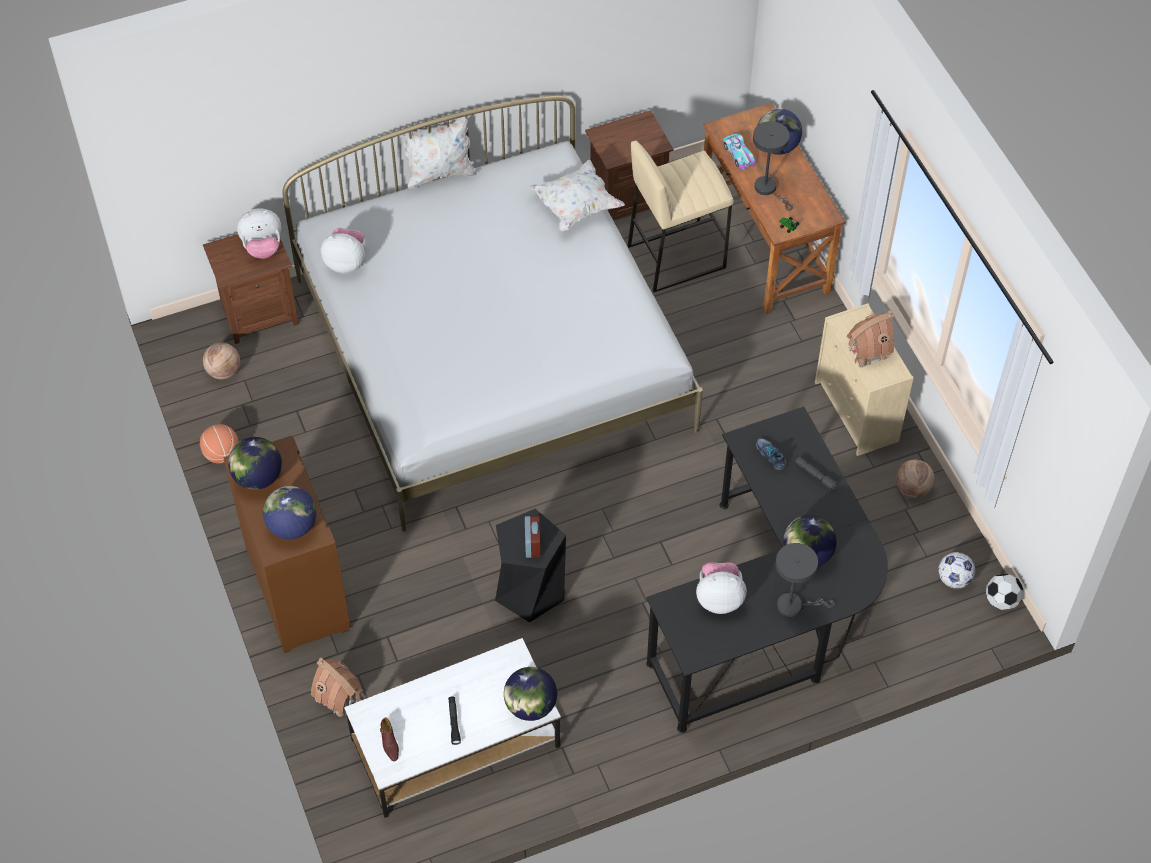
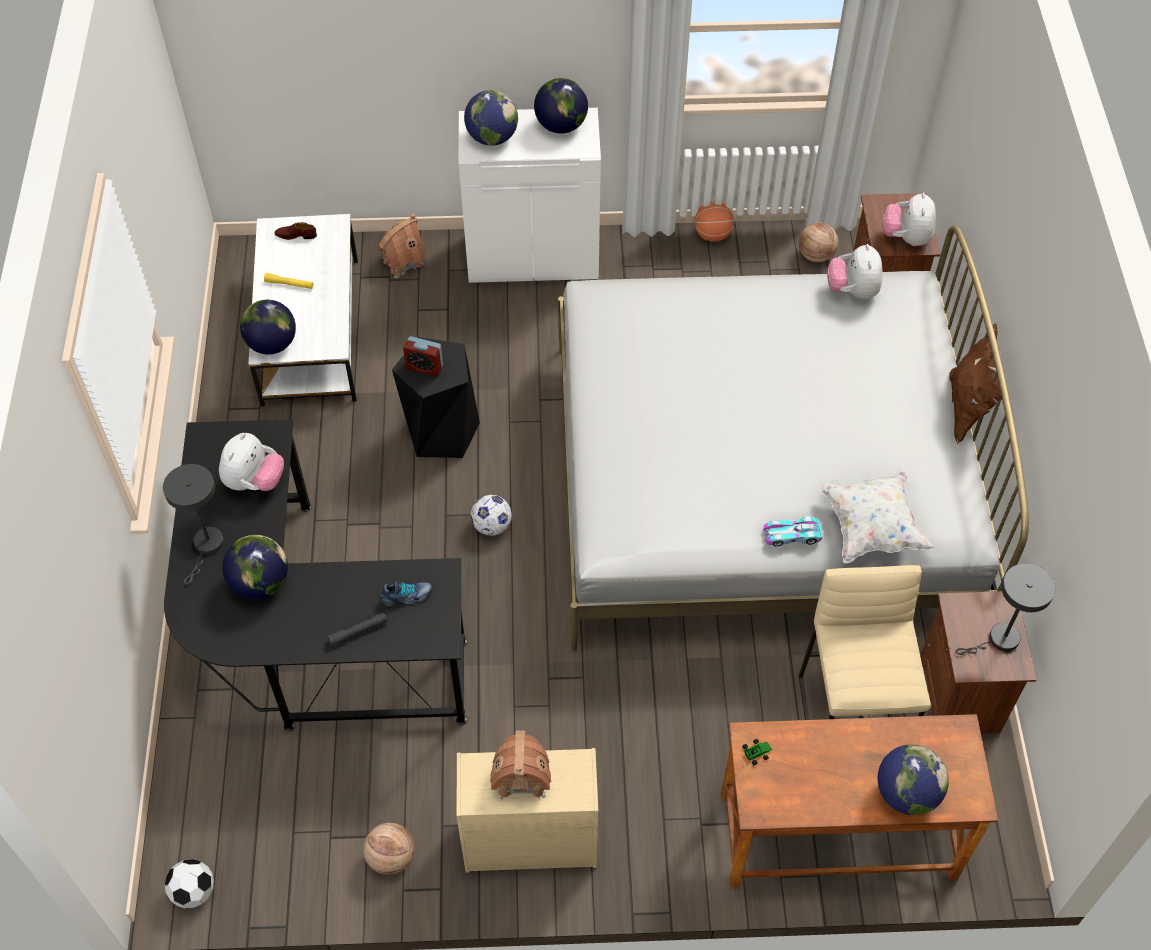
camera: 110 degrees right, 0 degrees up
brown cabinet [223,436,351,653] -> white cabinet [458,108,601,283]
plush toy [320,228,365,273] -> plush toy turned 150 degrees clockwise [827,244,882,299]
white pillow [402,116,477,189] -> brown pillow [949,324,1002,444]
black flashlight [448,696,461,745] -> yellow flashlight [264,273,313,289]
toy car [723,134,755,170] -> toy car moved to [763,516,823,546]
grey table lamp [753,121,793,211] -> grey table lamp moved to [956,563,1055,655]
football [938,552,975,589] -> football moved to [471,495,512,536]

